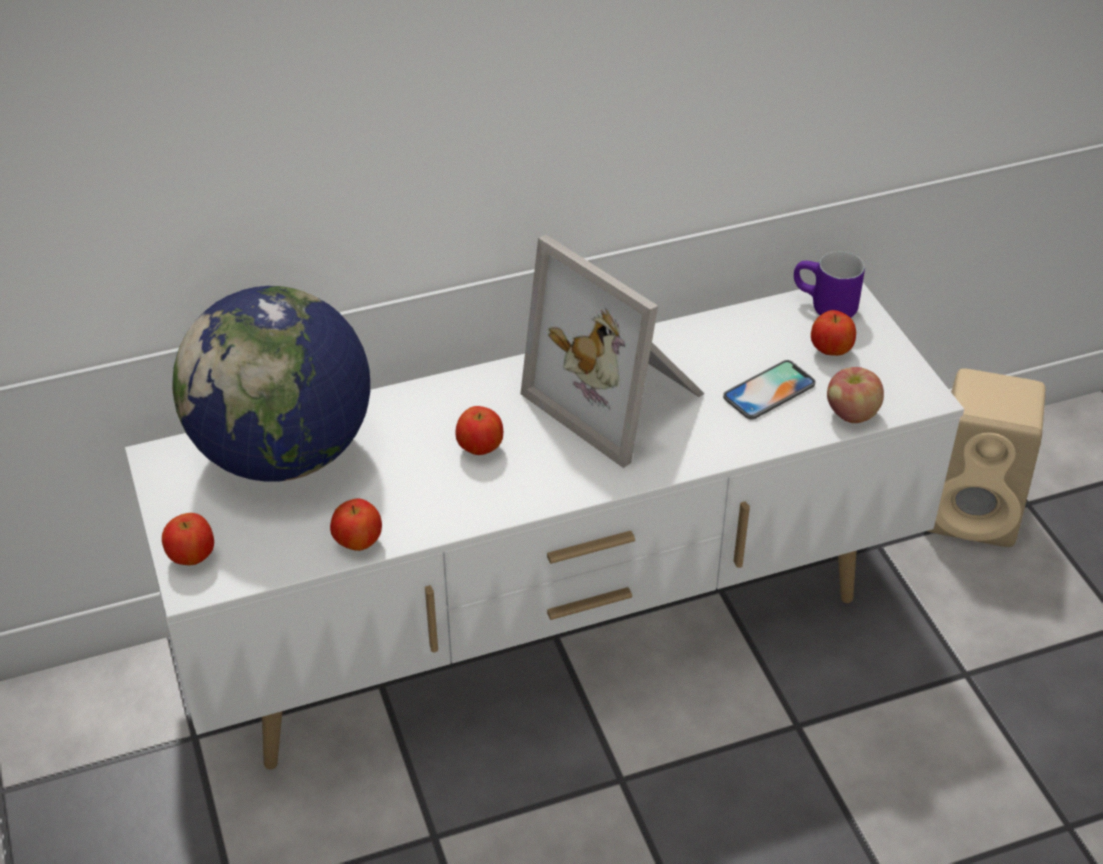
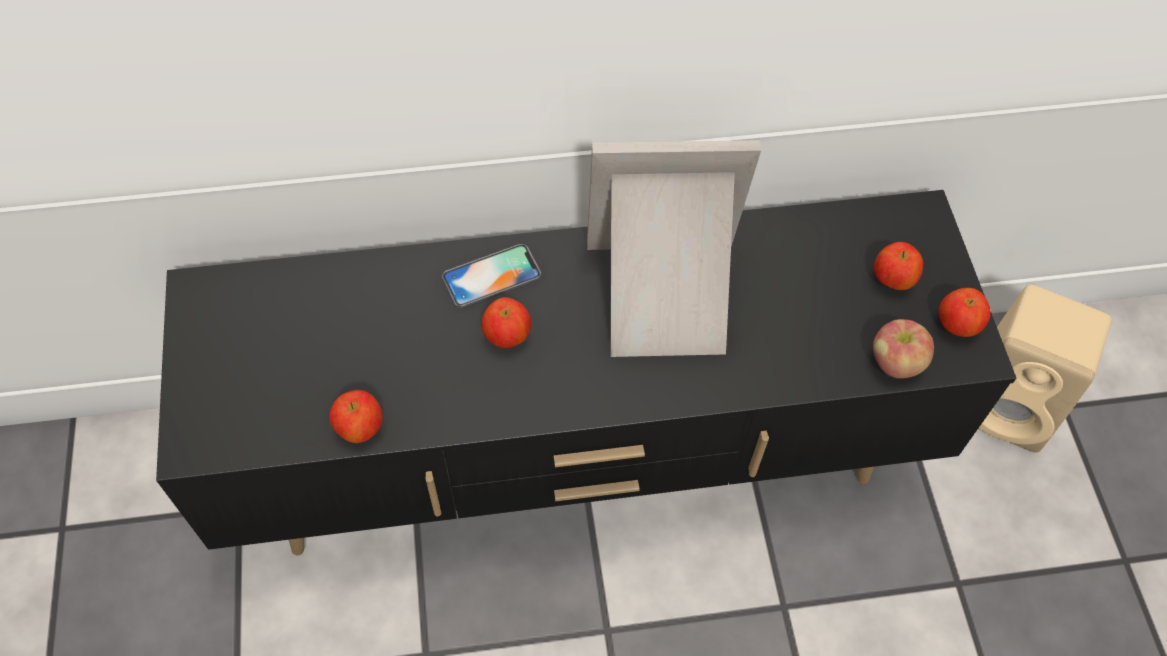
camera: 10 degrees right, 15 degrees up
white tv stand [125,283,964,769] -> black tv stand [156,190,1016,555]
apple [162,513,214,565] -> apple moved to [939,288,991,337]
globe [172,286,370,482] -> none
picture frame [520,235,705,468] -> picture frame turned 120 degrees clockwise [587,140,761,357]
phone [723,360,815,419] -> phone moved to [442,244,541,308]
purple mug [794,251,865,318] -> none

